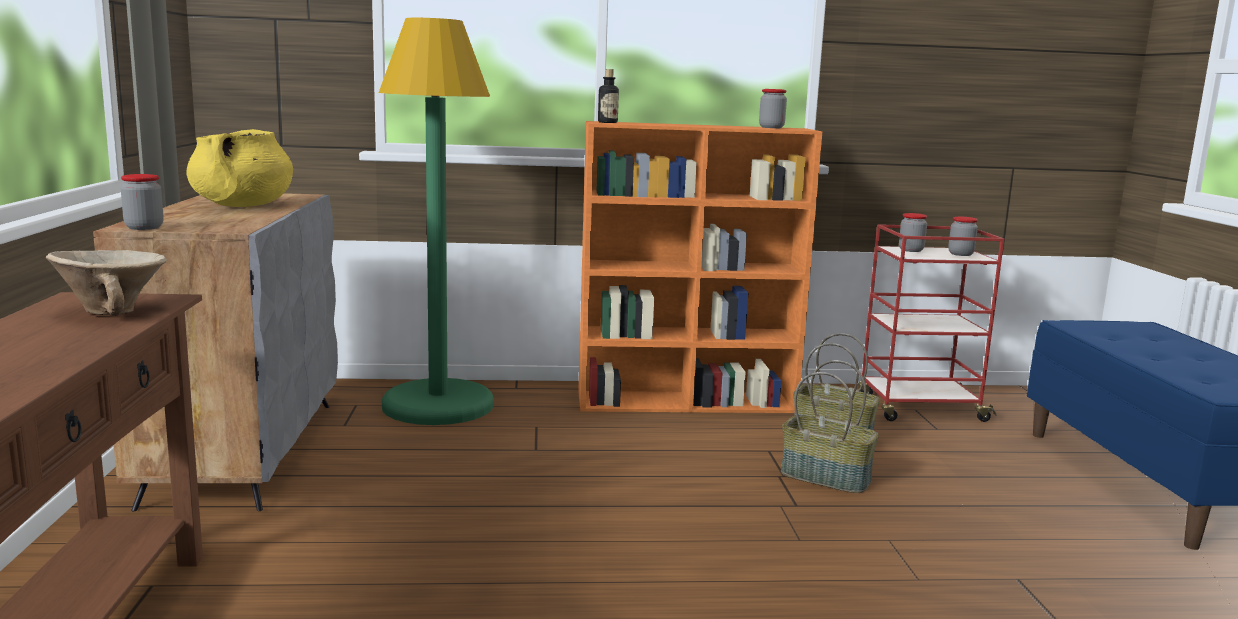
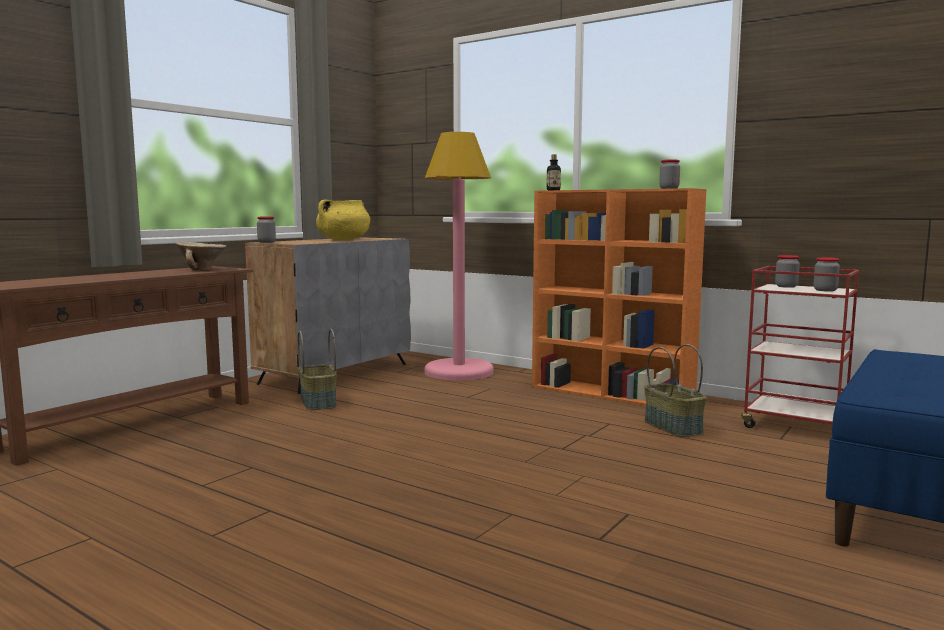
camera: 40 degrees right, 5 degrees down
green floor lamp [379,18,494,425] -> pink floor lamp [425,132,494,380]
basket [781,360,879,493] -> basket moved to [298,329,337,410]

